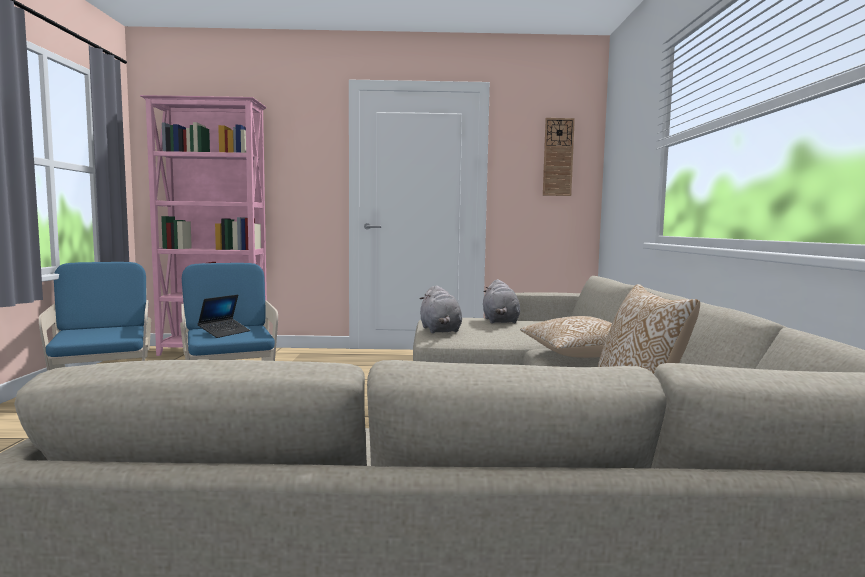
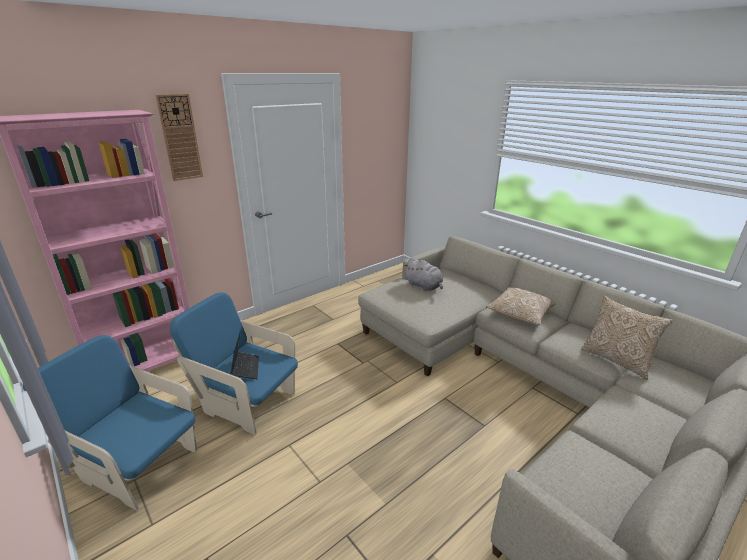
camera: 40 degrees left, 20 degrees up
grey plush toy [420,286,462,333] -> none
wall clock [543,118,575,196] -> wall clock moved to [156,94,203,181]

